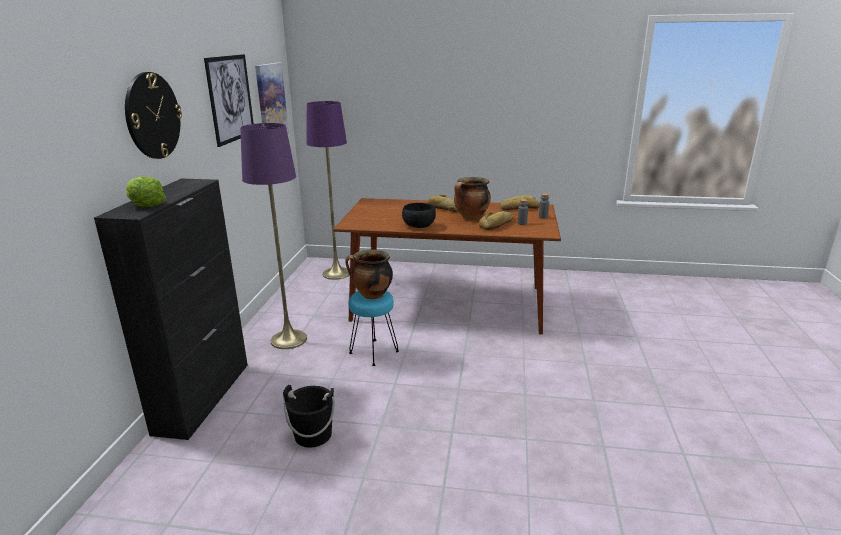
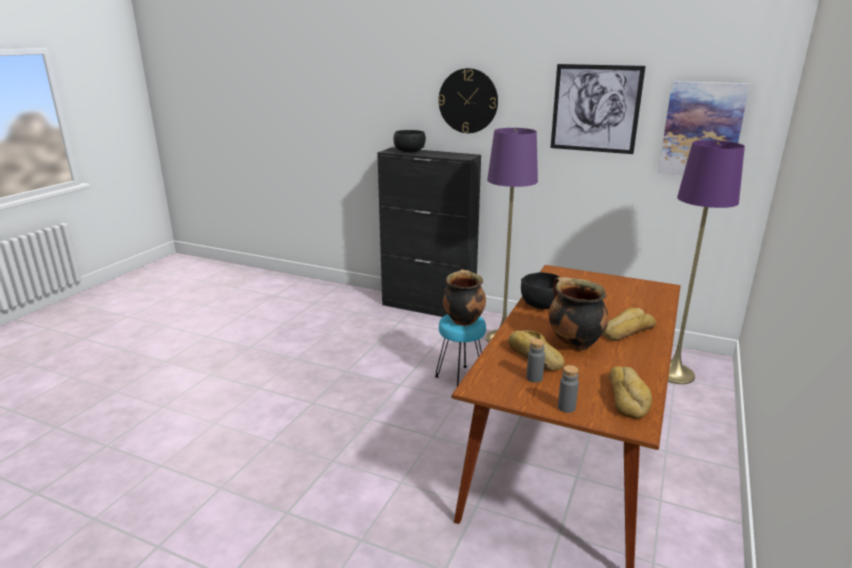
camera: 105 degrees right, 0 degrees up
lettuce [126,177,166,207] -> black bowl [393,130,426,152]
black bucket [283,385,335,448] -> none

